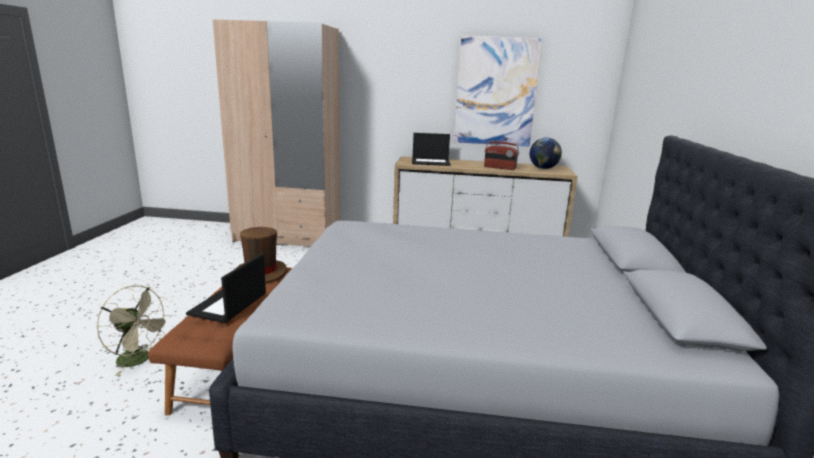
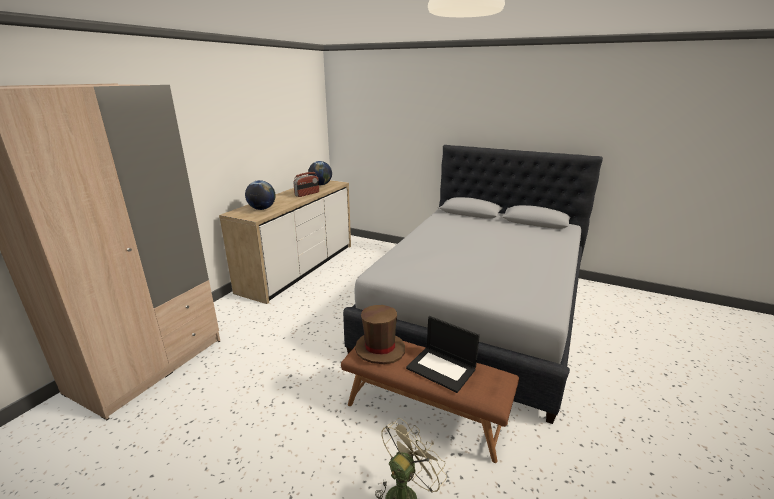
camera: 70 degrees left, 5 degrees up
laptop [412,133,450,166] -> globe [245,180,275,210]
picture [454,36,542,146] -> none

